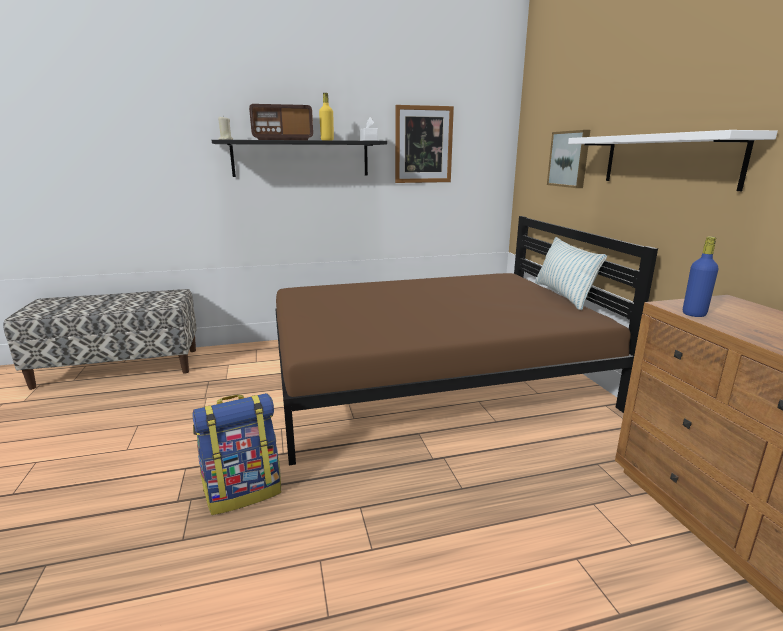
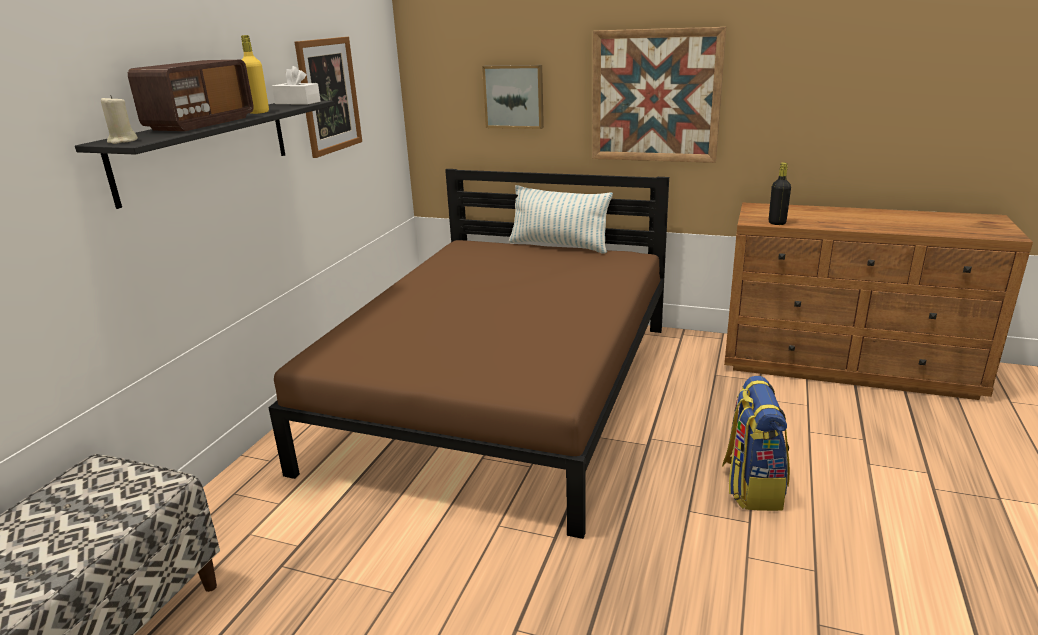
camera: 55 degrees left, 5 degrees up
backpack [192,393,281,515] -> backpack moved to [722,376,790,511]
white shelf [568,130,778,191] -> picture [592,27,726,163]
blue bottle [683,237,719,317] -> black bottle [769,163,791,225]

